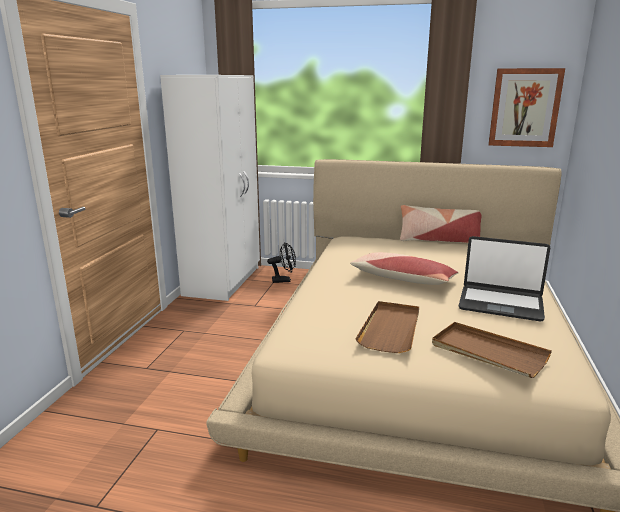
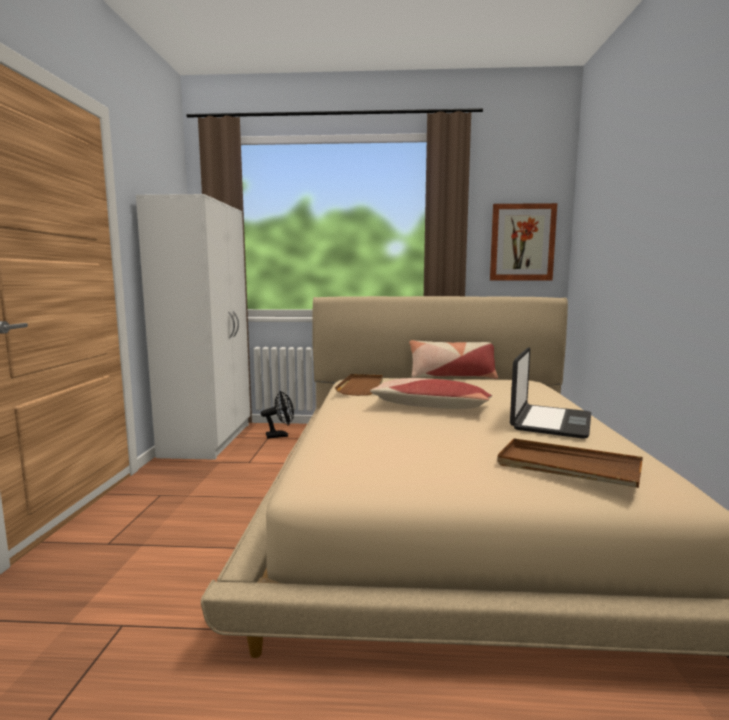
camera: 10 degrees left, 10 degrees down
brown tray [355,301,419,353] -> brown tray moved to [335,374,383,396]
laptop [459,236,550,321] -> laptop turned 75 degrees counterclockwise [510,347,591,439]

